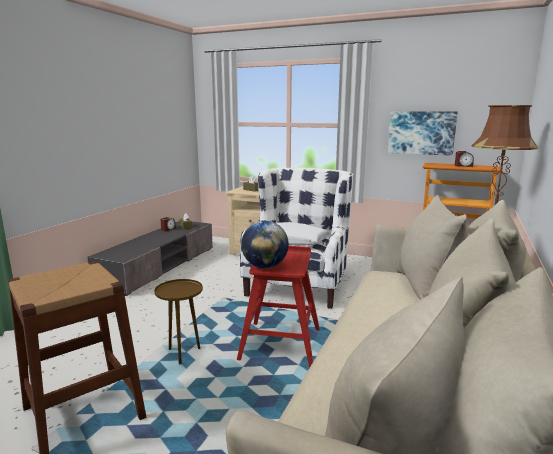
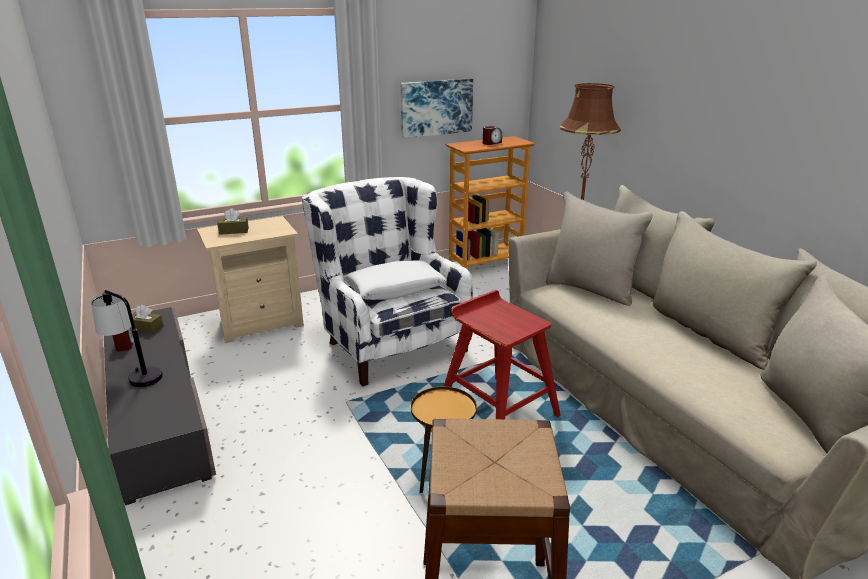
camera: 50 degrees left, 10 degrees up
globe [241,221,289,268] -> none
none -> table lamp [91,290,163,387]

